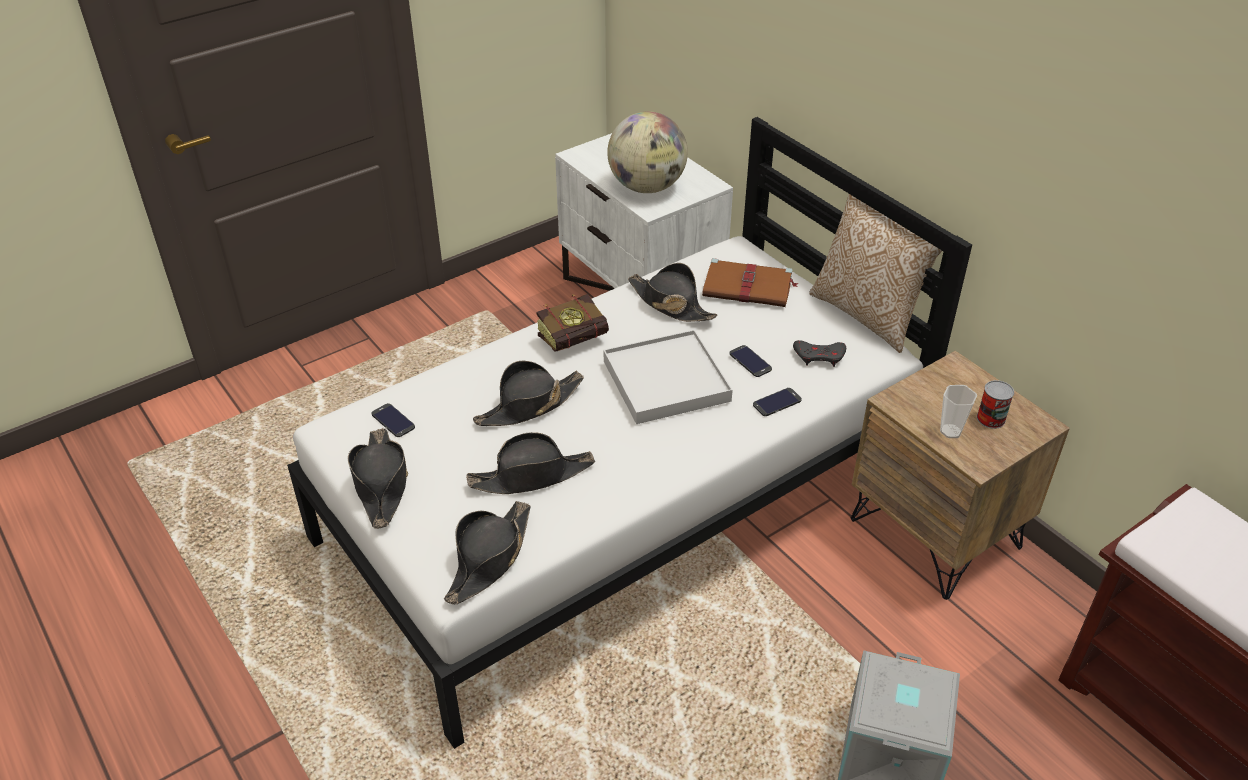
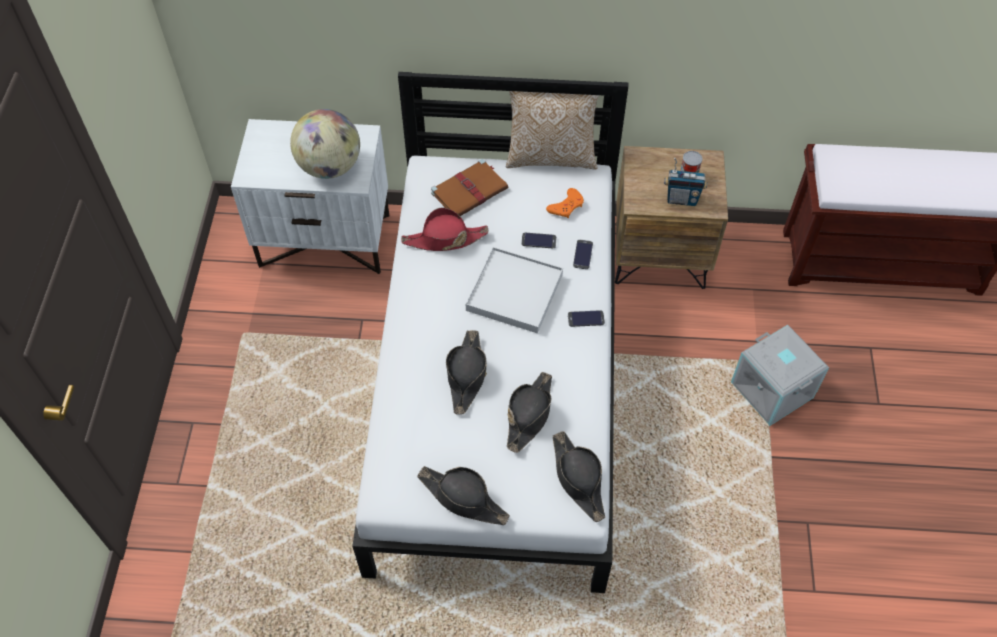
camera: 50 degrees left, 15 degrees up
phone [371,403,415,437] -> phone moved to [568,310,605,327]
book [537,294,609,351] -> none
black hat [628,263,717,322] -> red hat [401,207,489,251]
grey game controller [793,340,846,367] -> orange game controller [546,188,584,218]
cup [940,385,977,438] -> radio [664,158,708,206]

